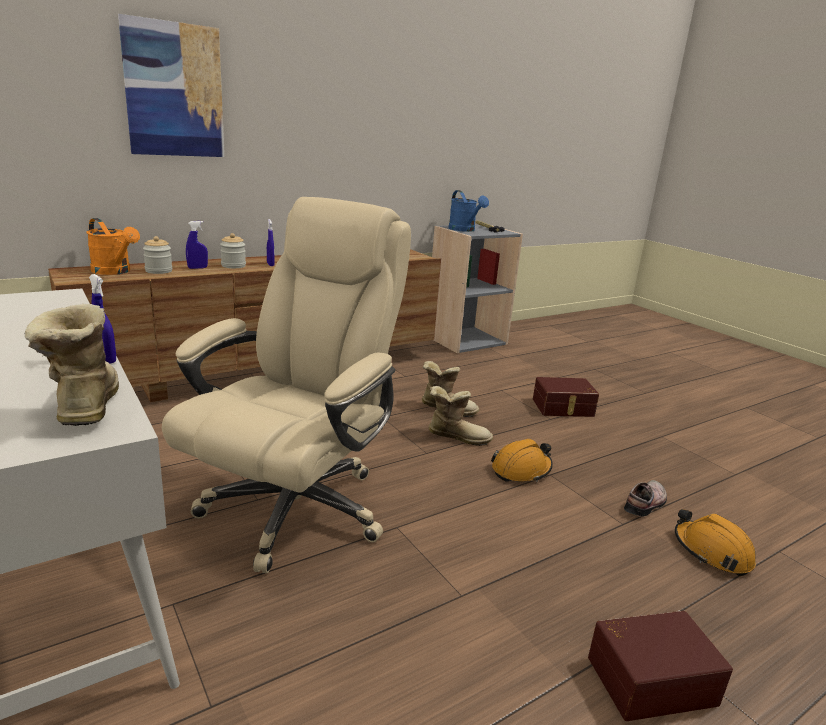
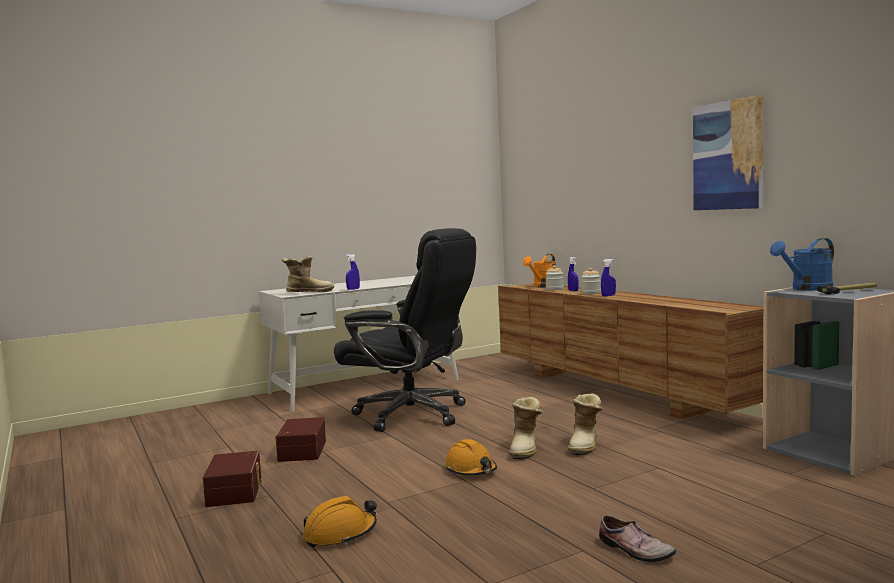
camera: 95 degrees right, 15 degrees down
picture [118,14,224,157] -> picture moved to [693,95,764,210]
beige office chair [162,197,411,573] -> black office chair [334,228,476,432]
brown storage box [533,377,599,417] -> brown storage box moved to [276,417,326,462]
shoe [624,480,667,516] -> shoe moved to [599,515,676,562]

